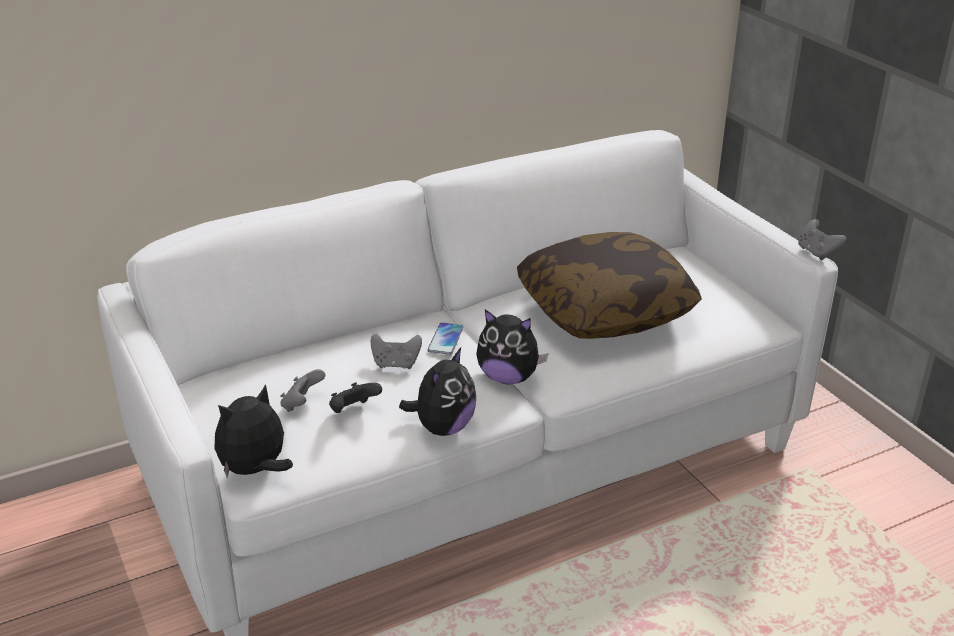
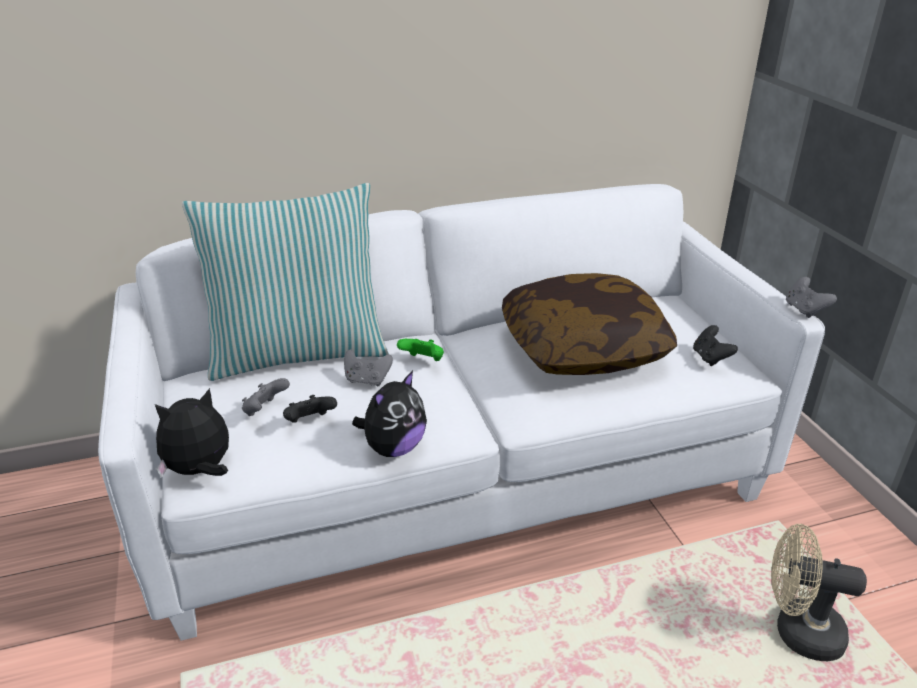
camera: 10 degrees right, 0 degrees up
phone [428,322,463,355] -> green game controller [397,339,444,361]
plush toy [476,310,549,384] -> none
none -> pillow [182,183,389,381]
none -> black game controller [693,325,738,366]
none -> beige fan [771,524,867,661]

